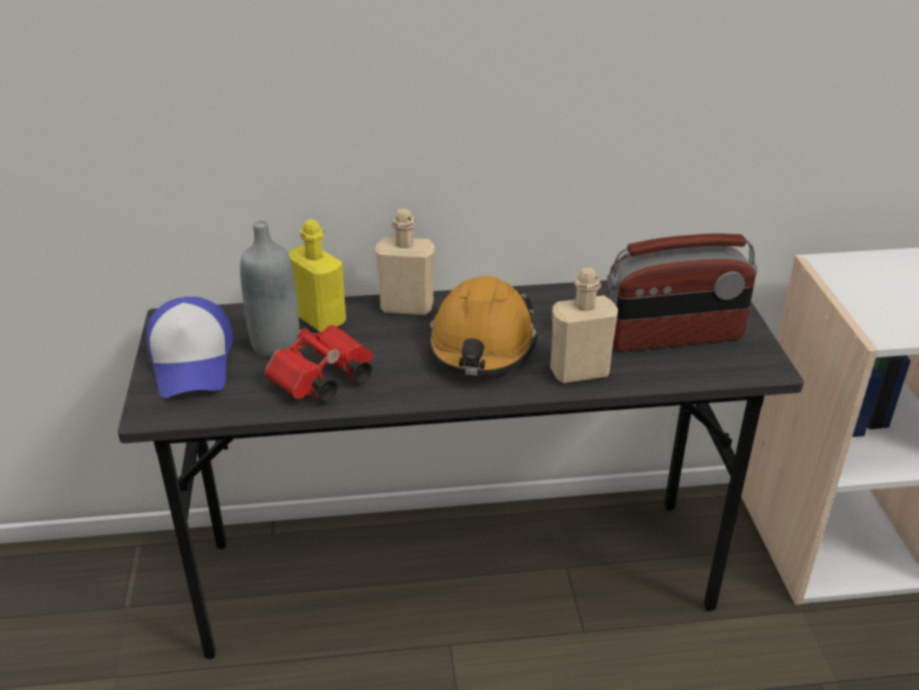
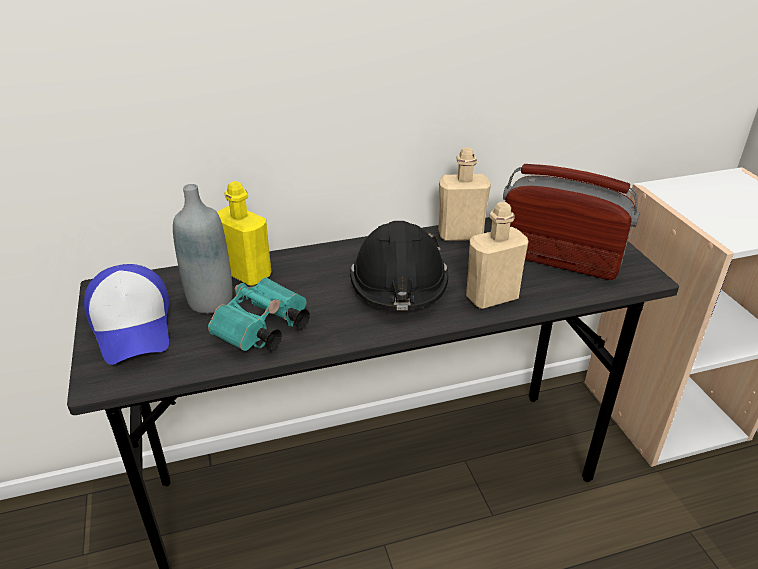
camera: 10 degrees left, 0 degrees up
red binoculars [265,325,372,401] -> turquoise binoculars [208,278,310,351]
beige bottle [375,208,435,315] -> beige bottle moved to [438,147,491,241]
orange hard hat [427,276,537,376] -> black hard hat [350,221,448,310]
radio [607,233,757,352] -> radio turned 135 degrees counterclockwise [503,164,640,280]

